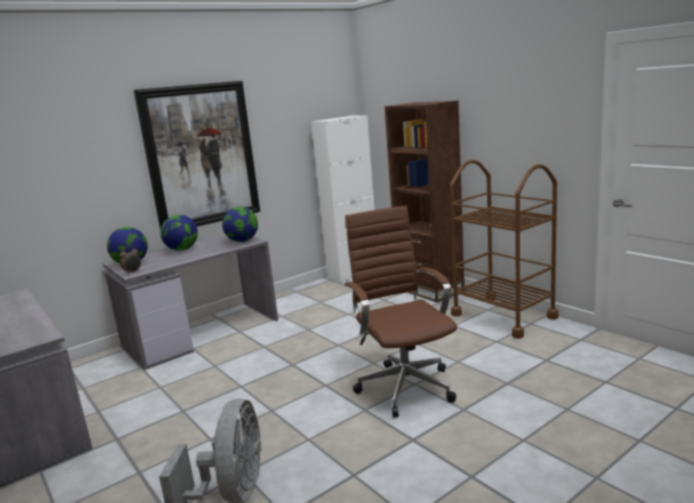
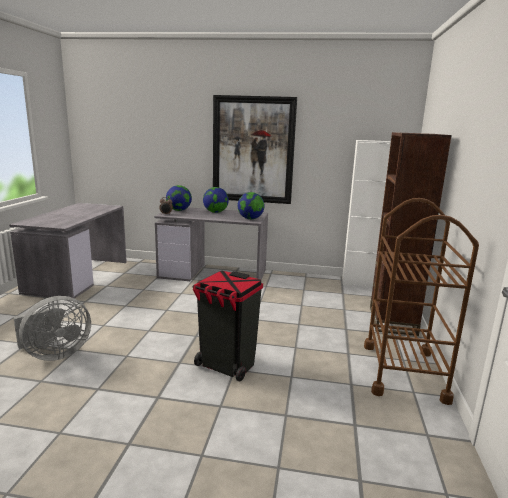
camera: 45 degrees right, 0 degrees up
brown office chair [345,206,457,417] -> black trash can [193,271,263,382]

